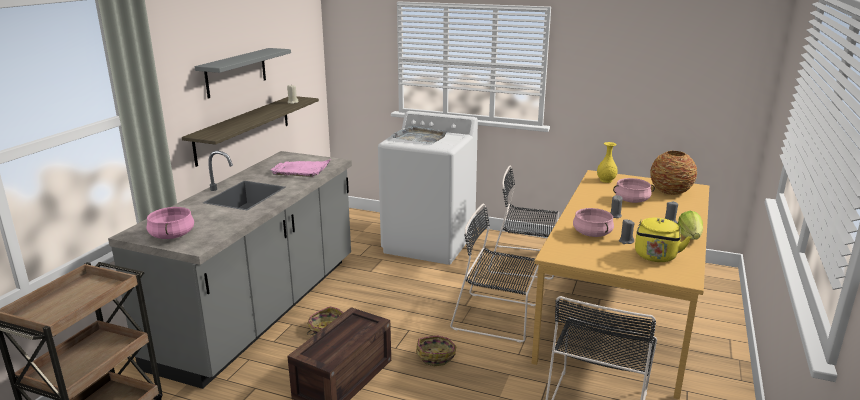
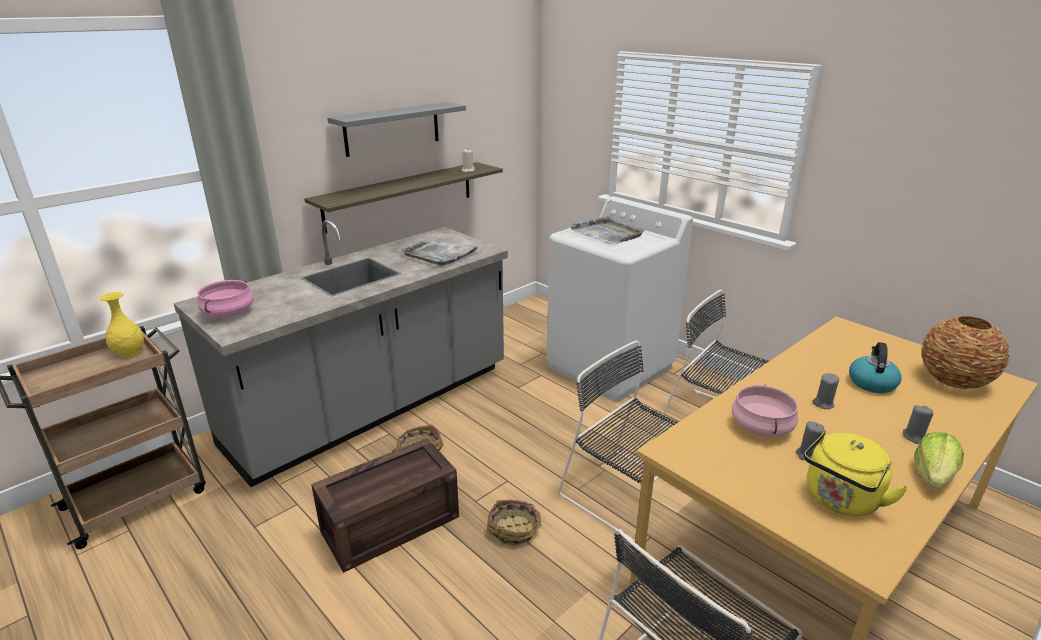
camera: 25 degrees right, 5 degrees up
pink tray [270,159,331,177] -> grey tray [402,241,480,266]
yellow vase [597,142,617,183] -> yellow vase moved to [100,292,144,358]
pink cooking pot [613,178,655,203] -> kettle [849,342,902,393]

